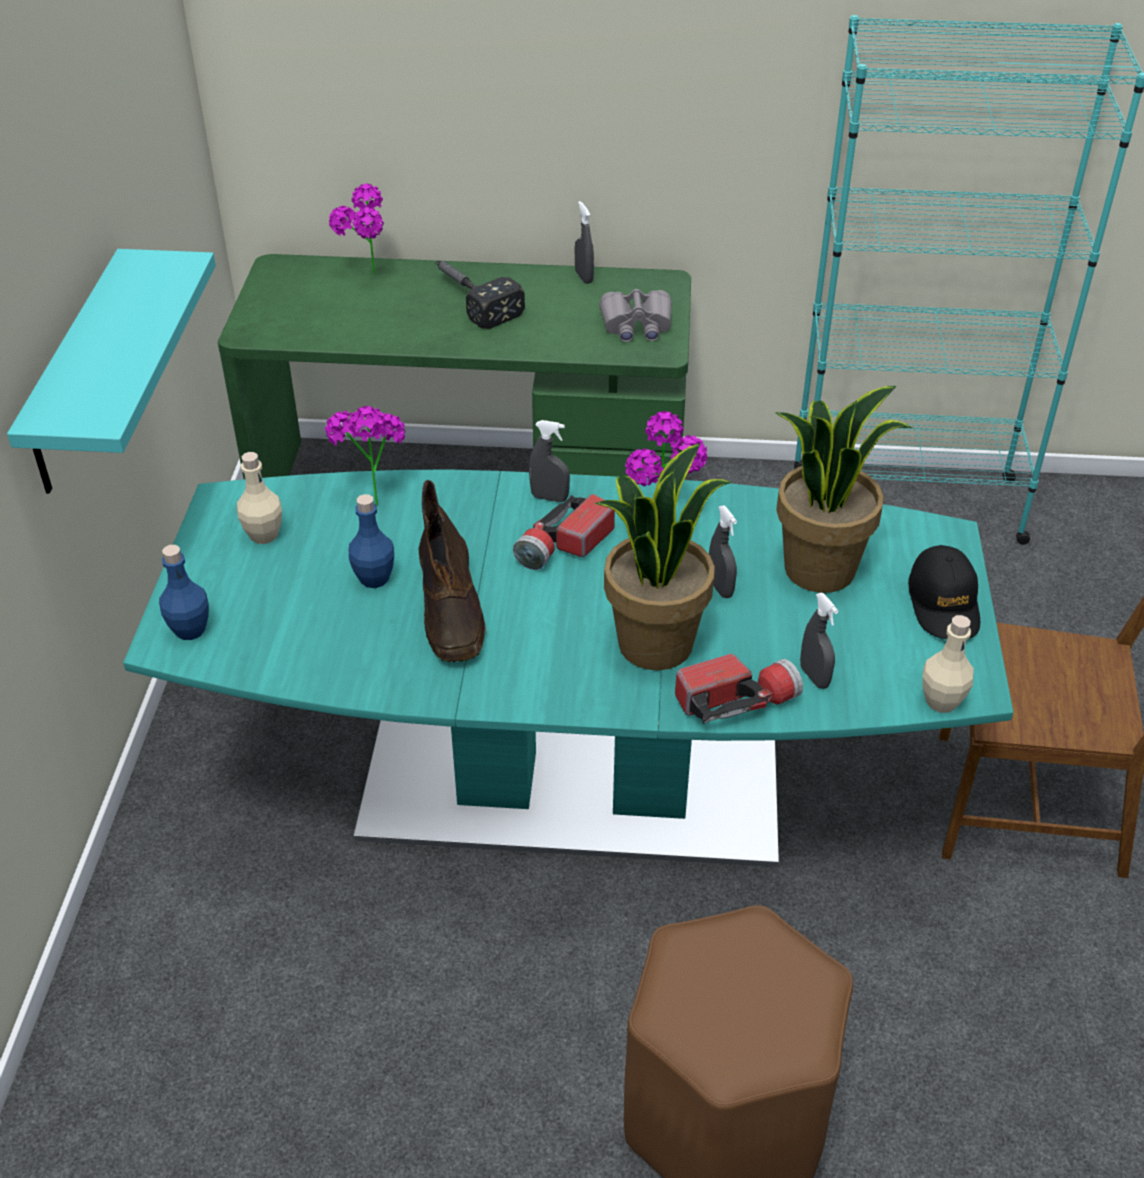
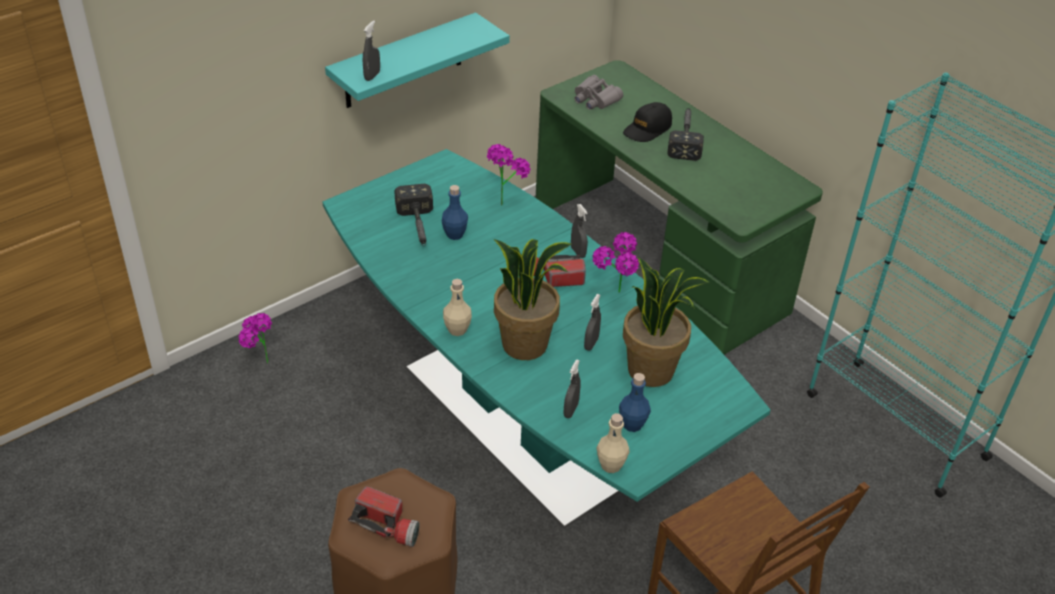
camera: 45 degrees right, 0 degrees up
blue bottle [159,545,209,640] -> blue bottle moved to [619,373,651,432]
beige bottle [237,452,282,544] -> beige bottle moved to [443,279,472,336]
potted plant [329,183,384,274] -> potted plant moved to [238,313,272,364]
brown boot [419,480,486,663] -> none
grey spray bottle [575,201,594,284] -> grey spray bottle moved to [363,21,380,81]
grey binoculars [599,289,672,342] -> grey binoculars moved to [574,75,623,110]
flashlight [675,653,803,724] -> flashlight moved to [348,486,420,547]
black cap [908,545,980,639] -> black cap moved to [623,102,672,142]
none -> hammer [395,184,433,246]

